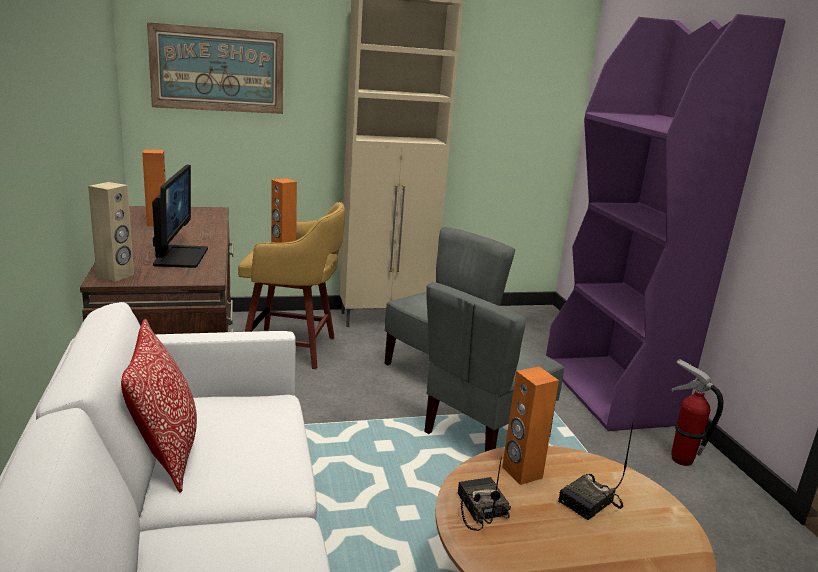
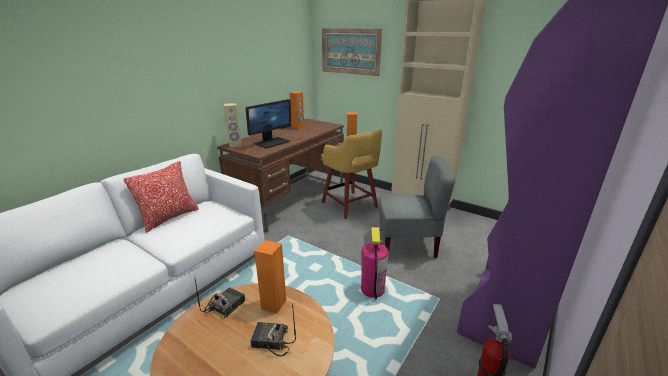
camera: 50 degrees right, 5 degrees up
grey chair [424,282,564,452] -> fire extinguisher [361,227,389,299]

